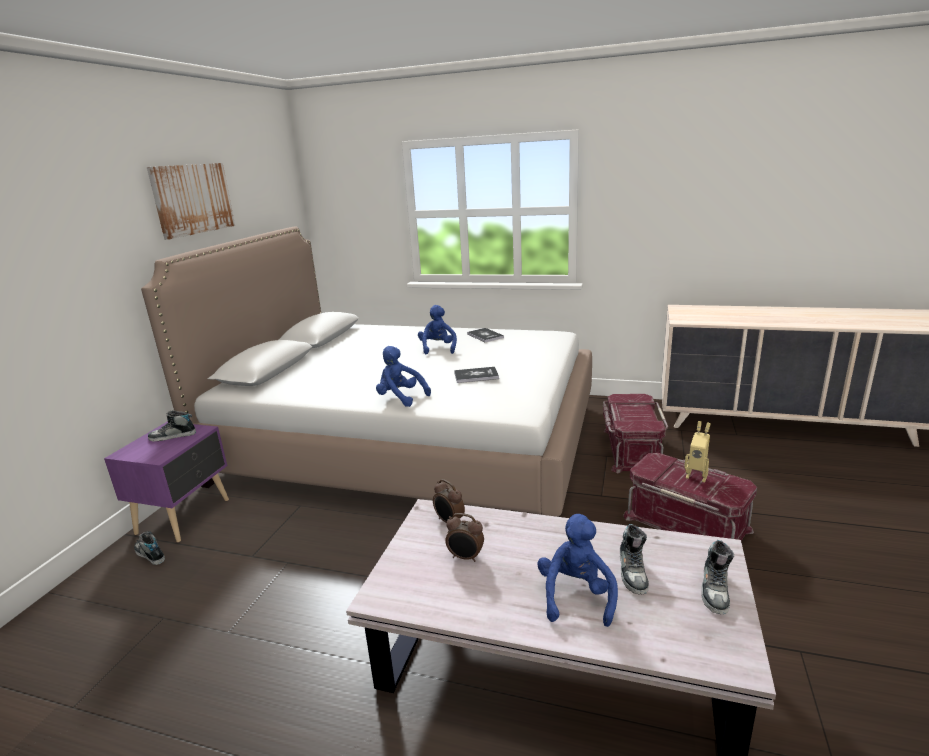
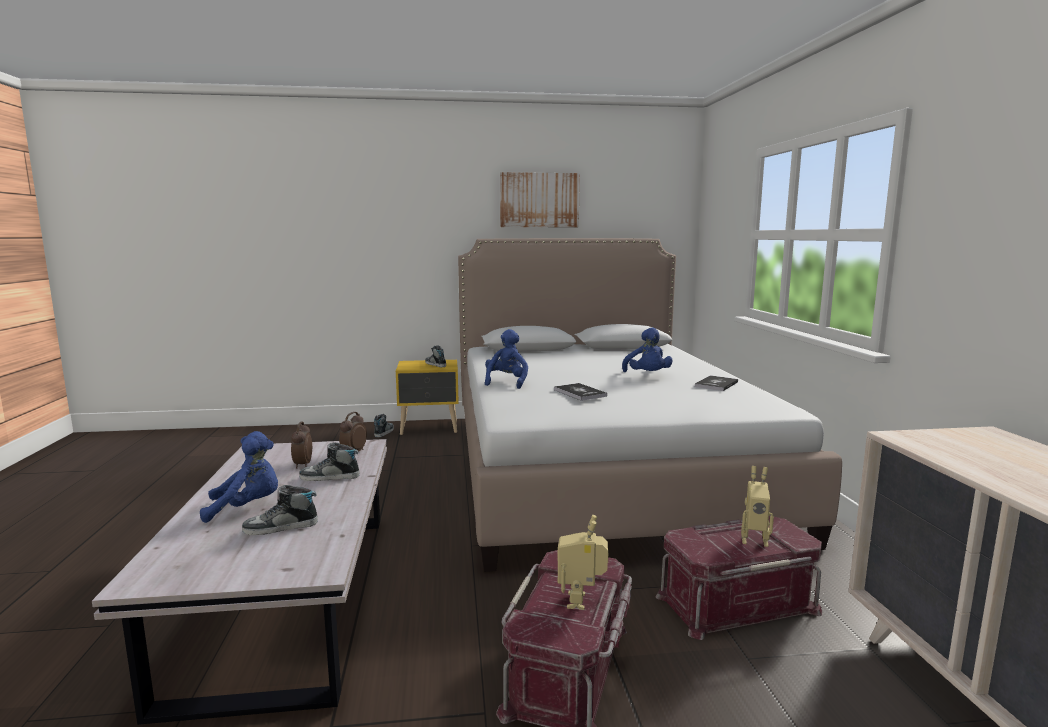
camera: 65 degrees right, 10 degrees down
purple nightstand [104,422,229,542] -> yellow nightstand [396,360,459,435]
blue plush toy [418,305,457,354] -> blue plush toy turned 105 degrees clockwise [622,327,673,372]
shoe [701,540,734,614] -> shoe moved to [299,443,360,481]
none -> toy robot [741,466,774,547]

